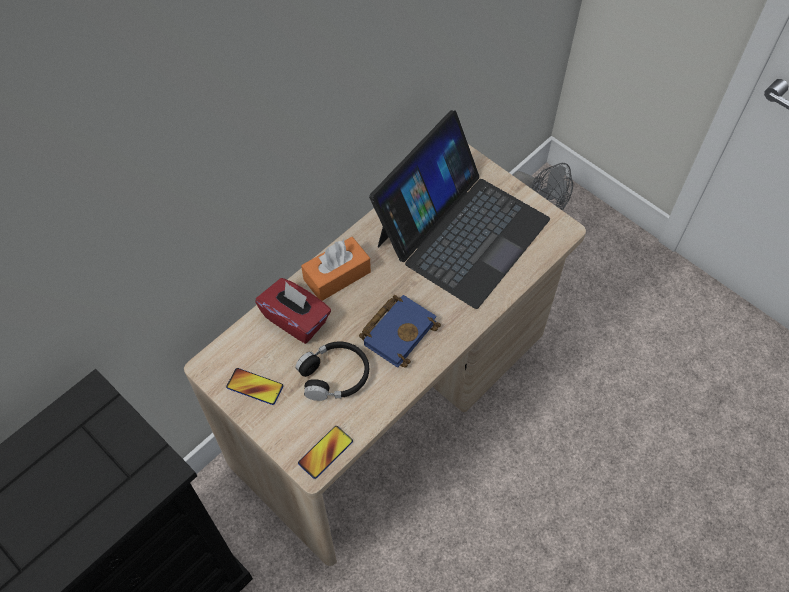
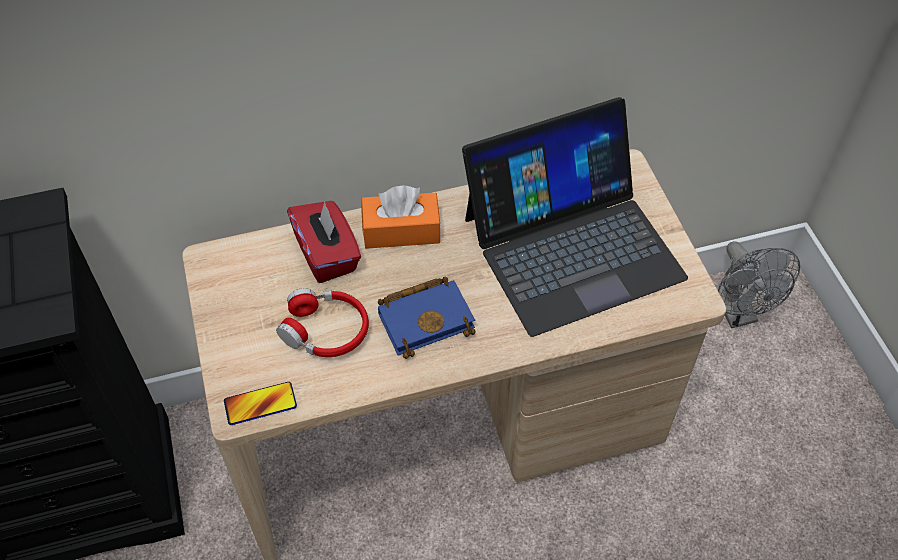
camera: 30 degrees right, 5 degrees down
phone [226,368,283,405] -> none
black headphones [295,342,369,401] -> red headphones [276,288,369,357]

